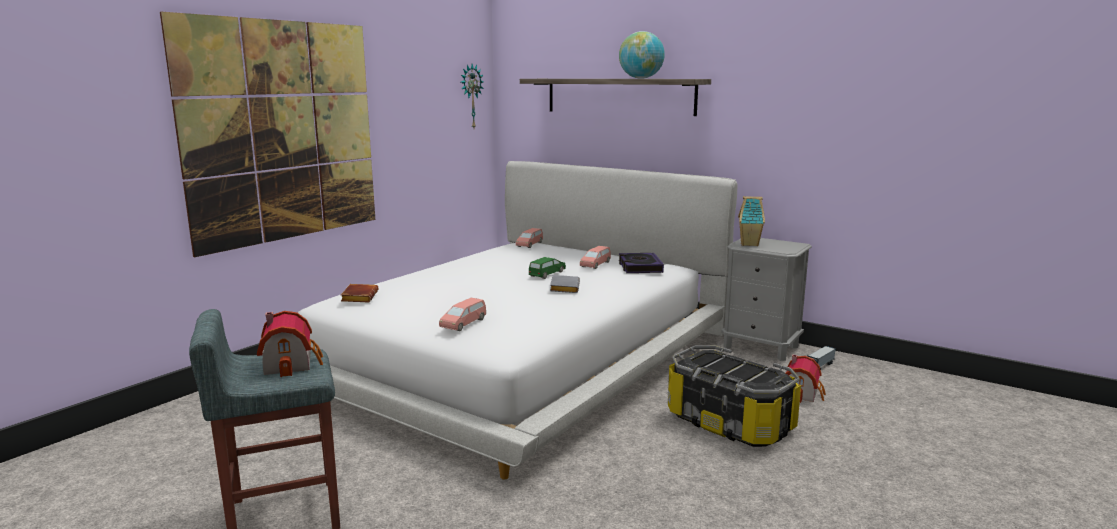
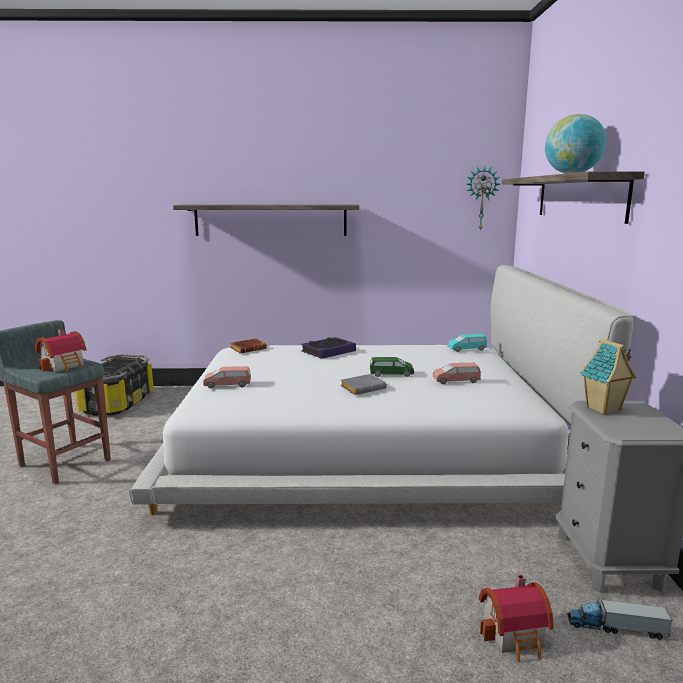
camera: 55 degrees right, 0 degrees up
picture [160,12,375,257] -> shelf [173,205,359,236]
pink toy car [516,228,543,248] -> turquoise toy car [447,334,487,352]
book [619,253,664,273] -> book moved to [301,337,356,359]
storage box [668,346,801,447] -> storage box moved to [75,354,154,416]

